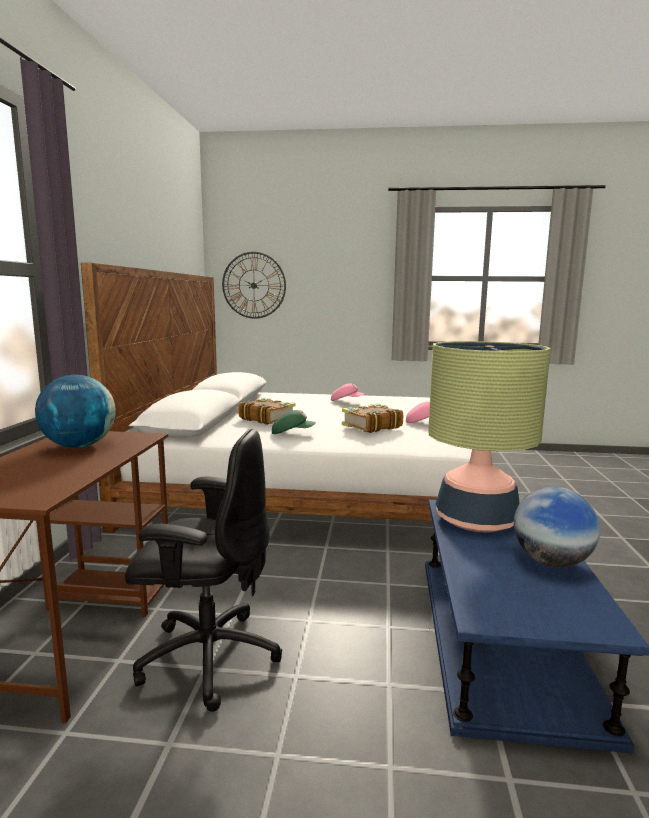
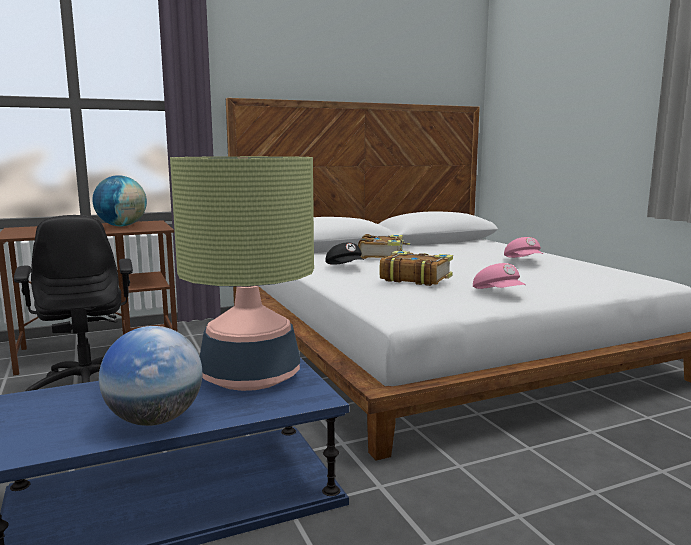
camera: 60 degrees right, 0 degrees up
wall clock [222,252,286,319] -> none
green cap [272,410,316,434] -> black cap [325,242,364,265]

